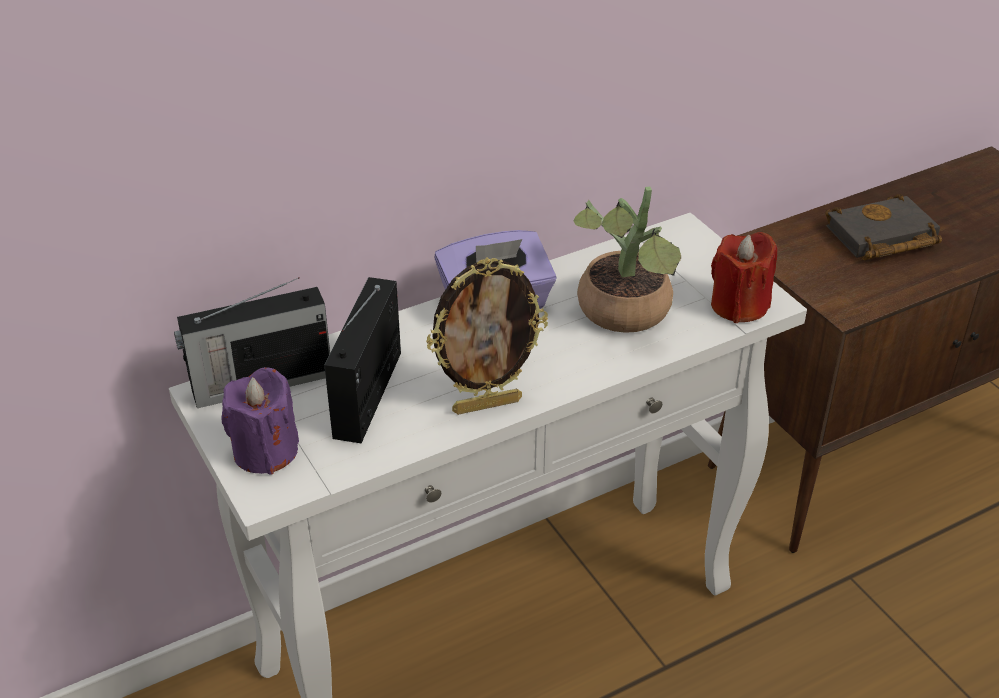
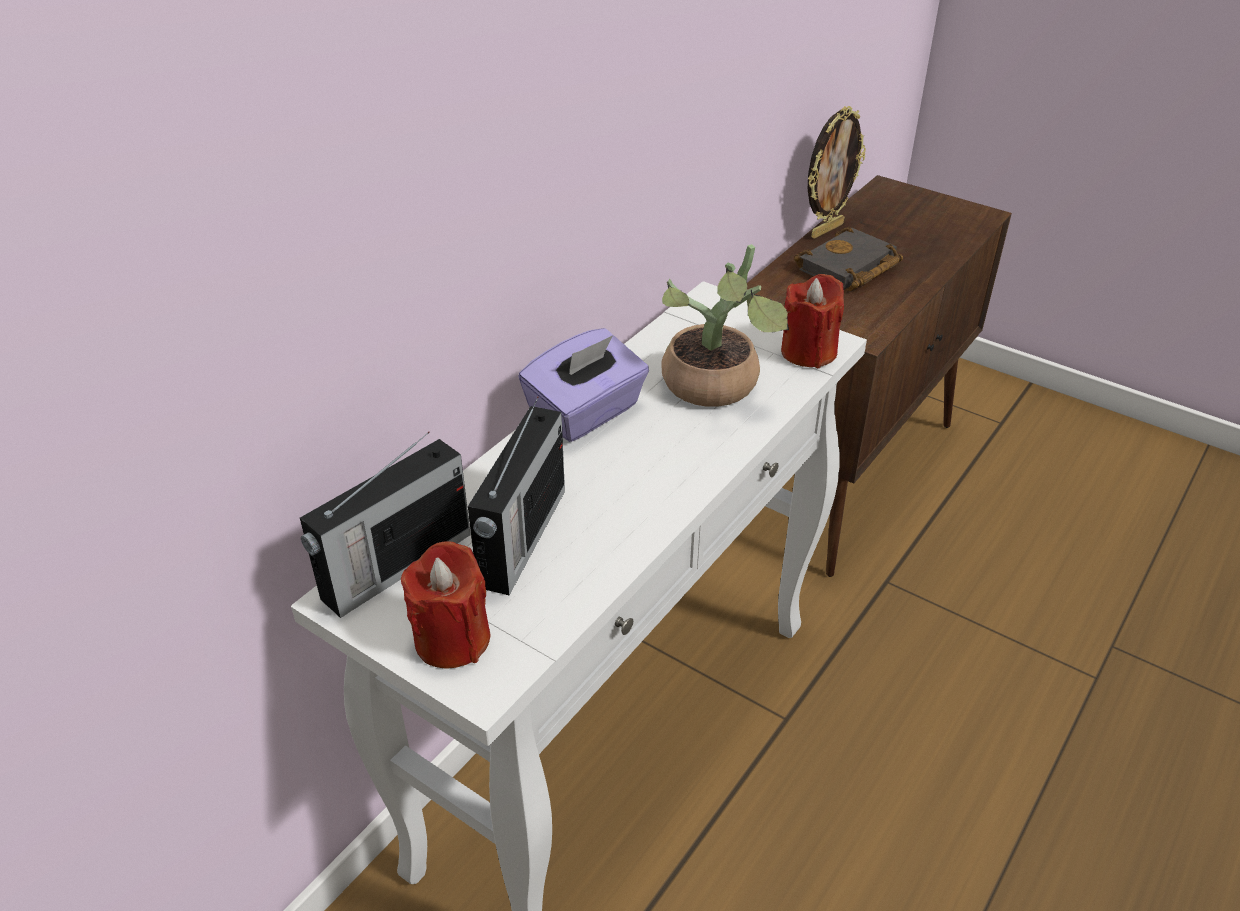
camera: 25 degrees left, 0 degrees up
purple candle [222,367,299,475] -> red candle [401,541,491,669]
radio [324,277,401,444] -> radio turned 150 degrees counterclockwise [468,397,565,595]
picture frame [426,257,548,415] -> picture frame moved to [808,106,866,239]

